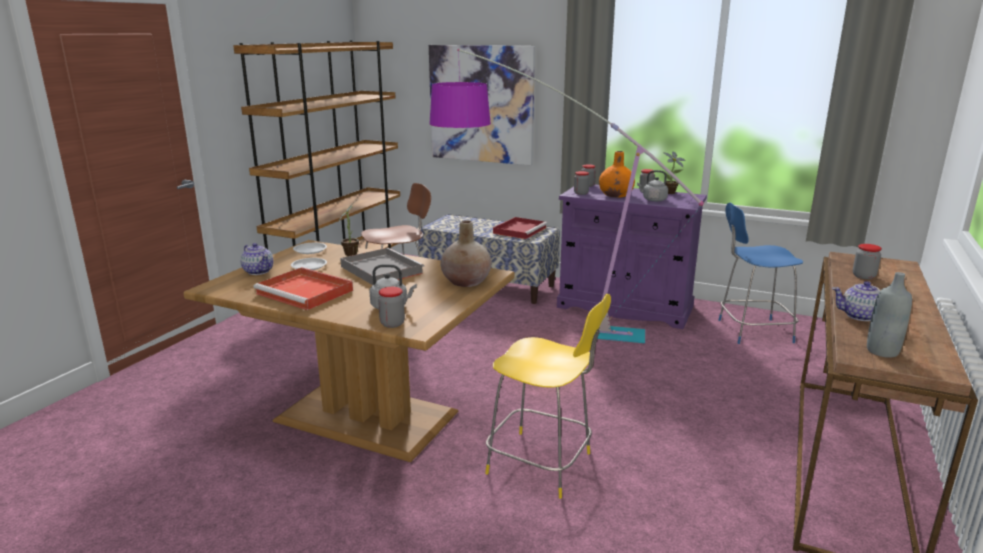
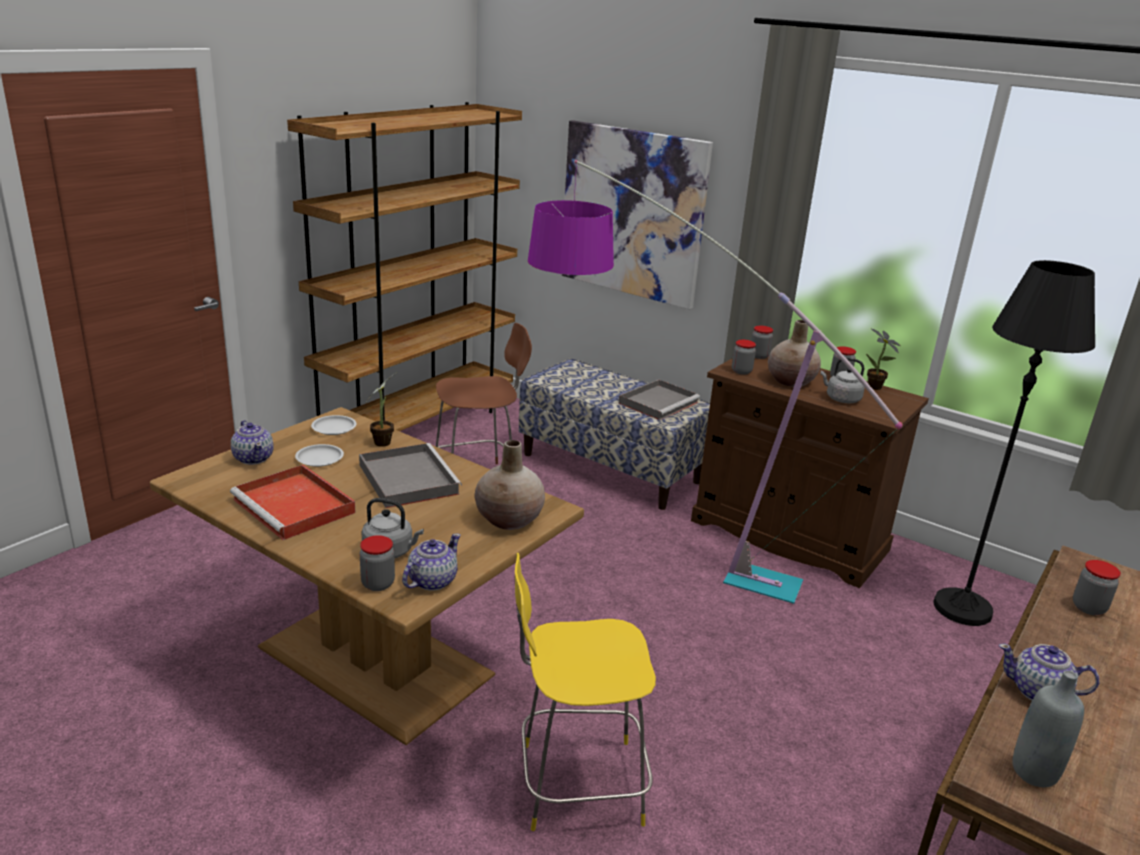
camera: 10 degrees right, 5 degrees up
yellow chair [485,294,611,499] -> yellow chair turned 135 degrees clockwise [515,553,656,831]
red tray [493,217,548,239] -> grey tray [619,379,700,420]
purple cabinet [557,185,707,329] -> brown cabinet [691,356,929,588]
orange vase [599,151,635,198] -> beige vase [768,320,821,387]
blue chair [718,203,803,344] -> black floor lamp [933,260,1095,626]
none -> teapot [402,533,461,591]

